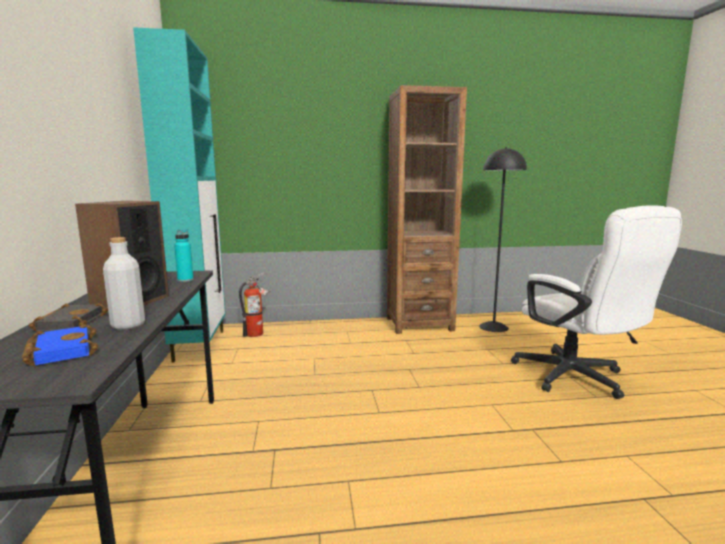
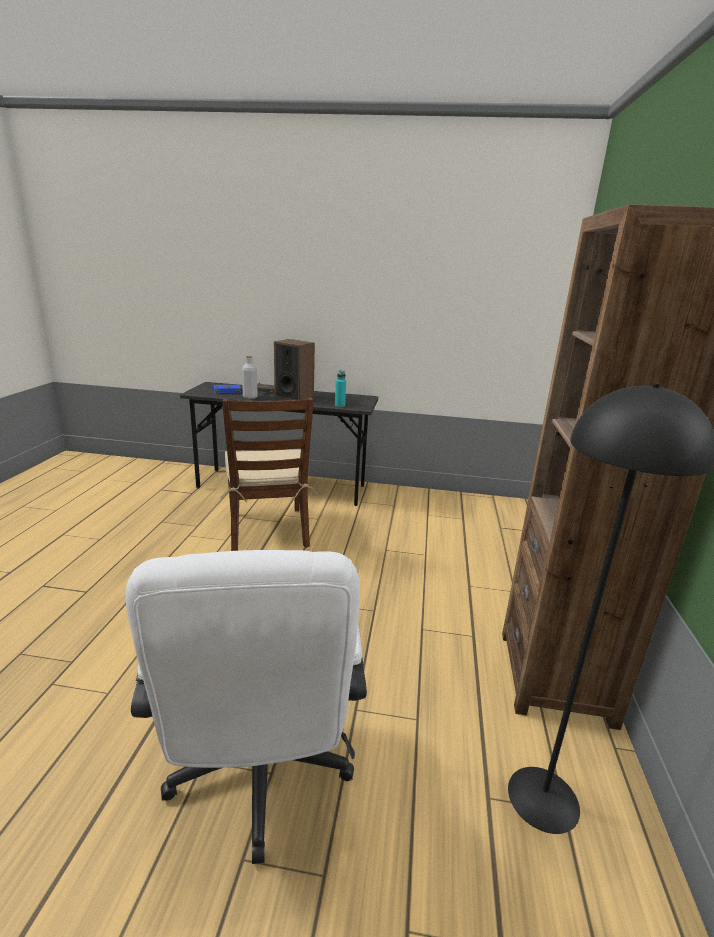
camera: 105 degrees right, 10 degrees up
turquoise cabinet [133,27,226,363] -> none
fire extinguisher [239,272,271,337] -> none
white office chair [511,205,682,399] -> white office chair turned 90 degrees counterclockwise [126,550,367,864]
none -> brown chair [220,398,317,551]

